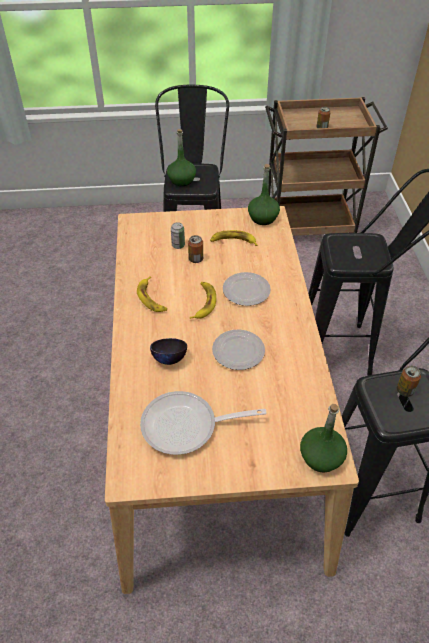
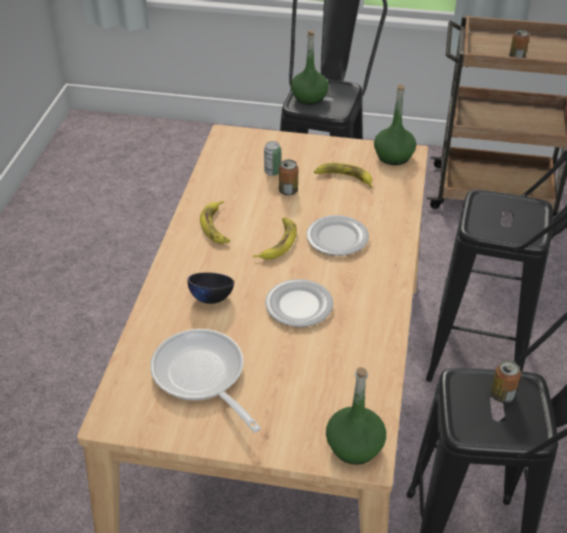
camera: 15 degrees right, 5 degrees down
frying pan [140,391,267,455] -> frying pan turned 45 degrees clockwise [150,329,261,433]

